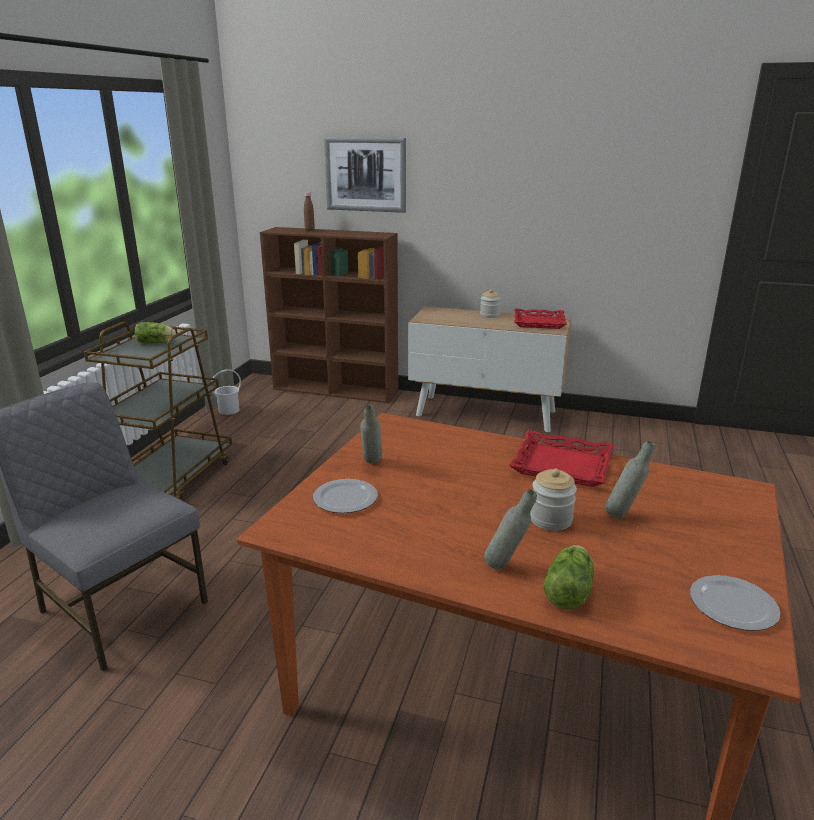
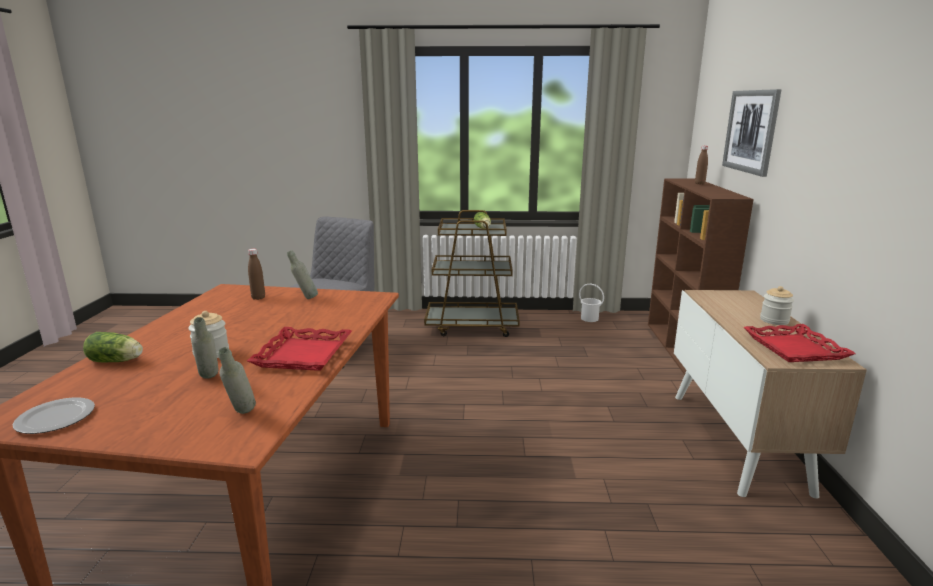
camera: 75 degrees right, 5 degrees down
plate [313,479,378,513] -> brown bottle [248,249,265,300]
grey bottle [484,489,537,570] -> grey bottle moved to [218,347,256,414]

